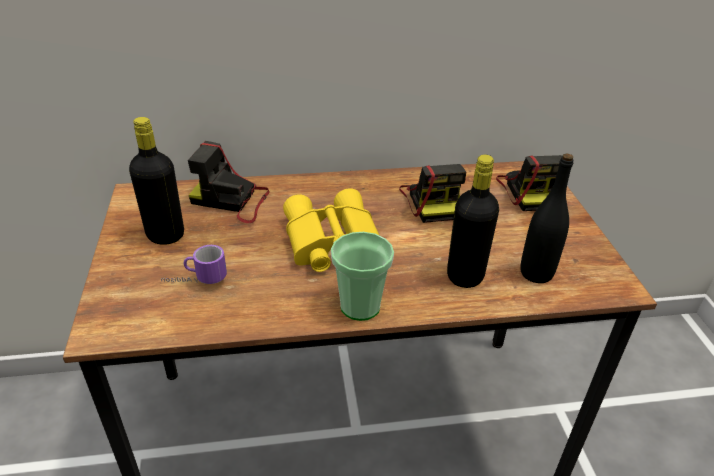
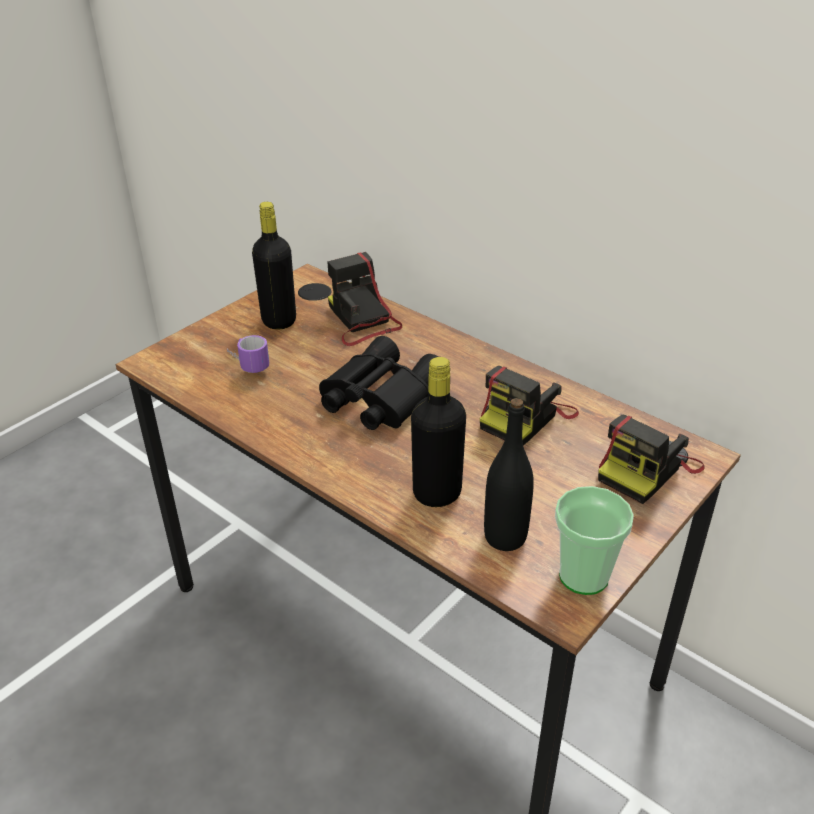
camera: 50 degrees right, 0 degrees up
yellow binoculars [283,188,379,272] -> black binoculars [319,336,438,430]
cup [331,232,394,321] -> cup moved to [555,486,634,595]

